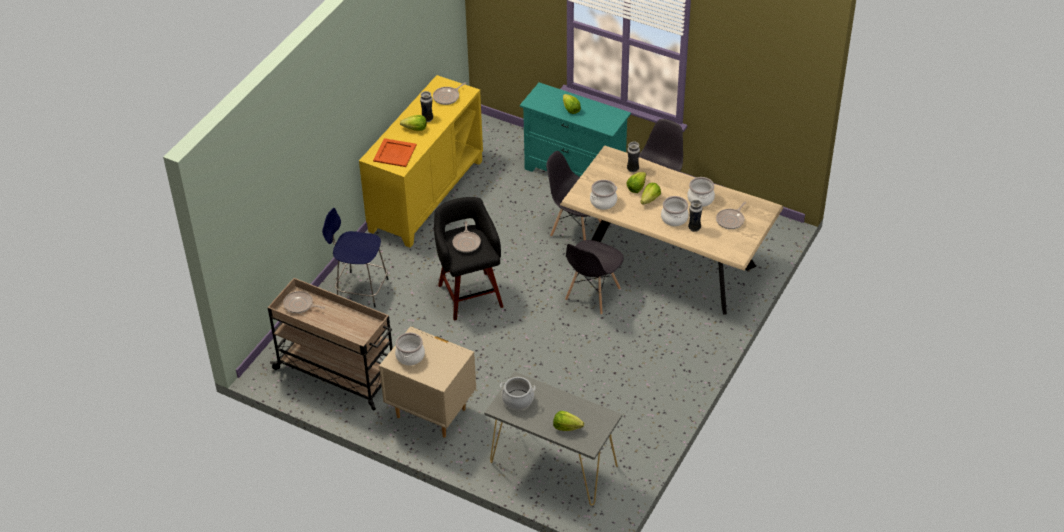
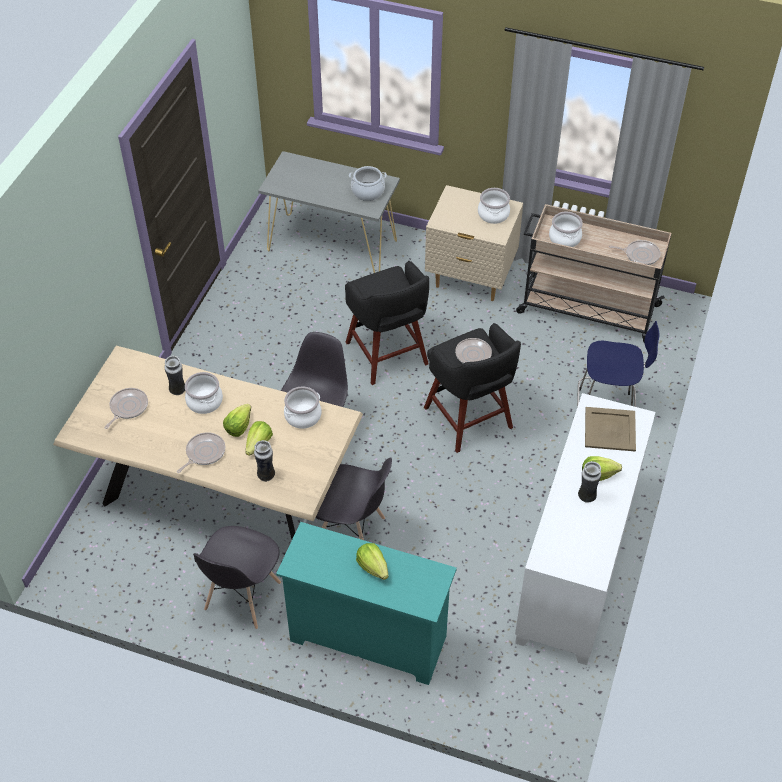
camera: 170 degrees right, 5 degrees up
yellow cabinet [359,75,483,248] -> white cabinet [515,393,656,665]
orange tray [373,138,417,167] -> beige tray [585,407,636,452]
frying pan [433,82,466,105] -> frying pan moved to [177,432,225,473]
lettuce [553,411,584,431] -> none
cooking pot [687,177,715,207] -> cooking pot moved to [549,212,583,247]
none -> black stool [345,261,429,385]

